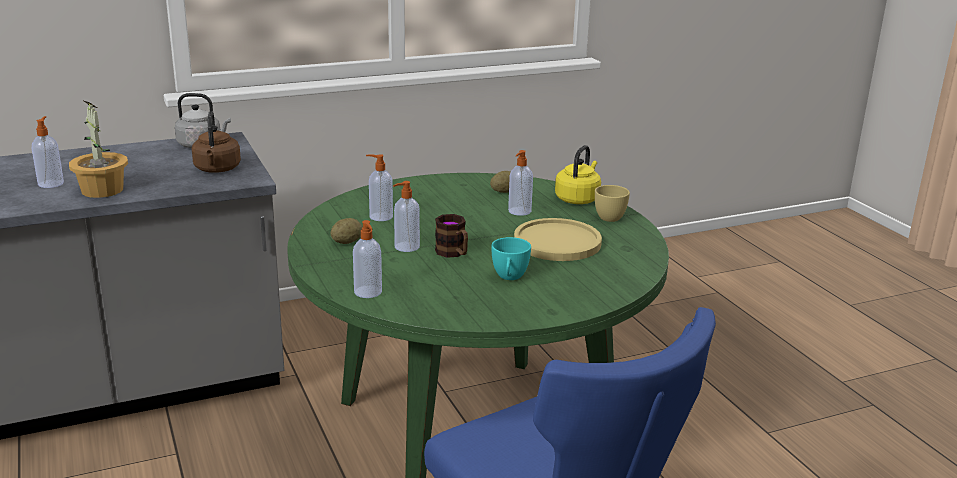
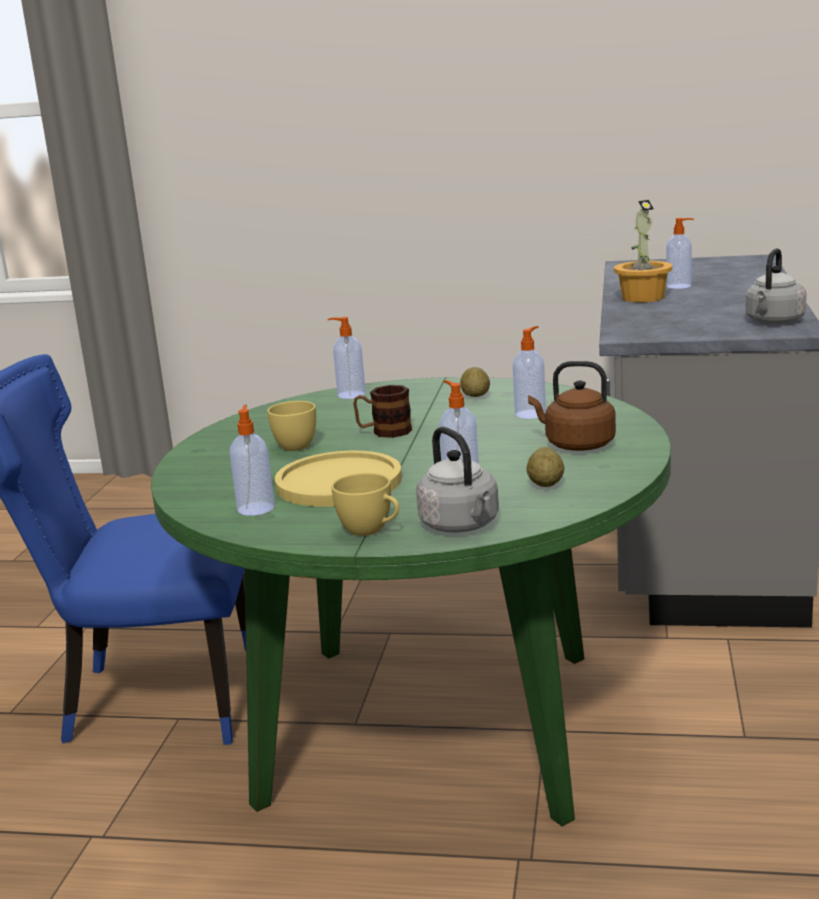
camera: 125 degrees right, 5 degrees down
brown kettle [192,111,241,173] -> brown kettle moved to [528,361,616,451]
soap dispenser [393,181,420,252] -> soap dispenser moved to [230,405,275,516]
turquoise cup [491,237,531,280] -> yellow cup [267,401,316,451]
yellow kettle [555,145,601,204] -> grey kettle [416,427,499,533]

